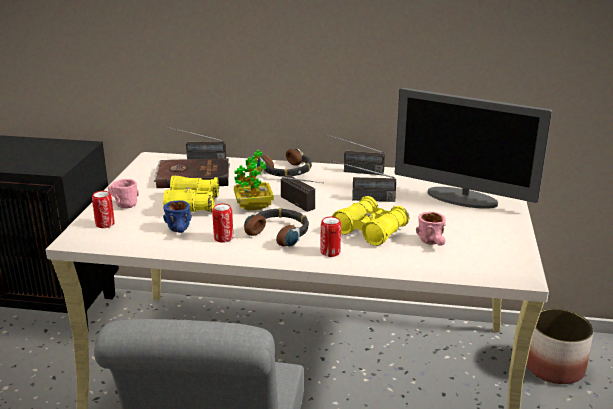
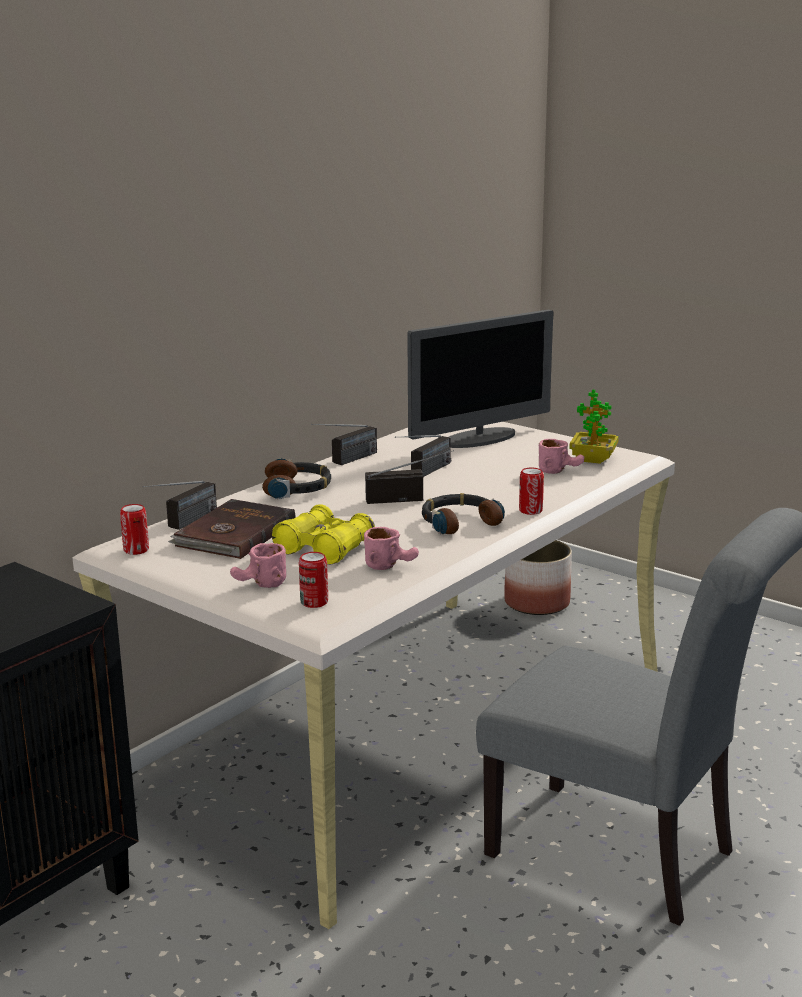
camera: 60 degrees left, 5 degrees down
blue mug [163,200,192,233] -> pink mug [364,527,419,570]
can [212,204,233,243] -> can moved to [120,504,149,555]
potted plant [234,150,274,211] -> potted plant moved to [569,390,619,464]
yellow binoculars [332,196,409,246] -> none

